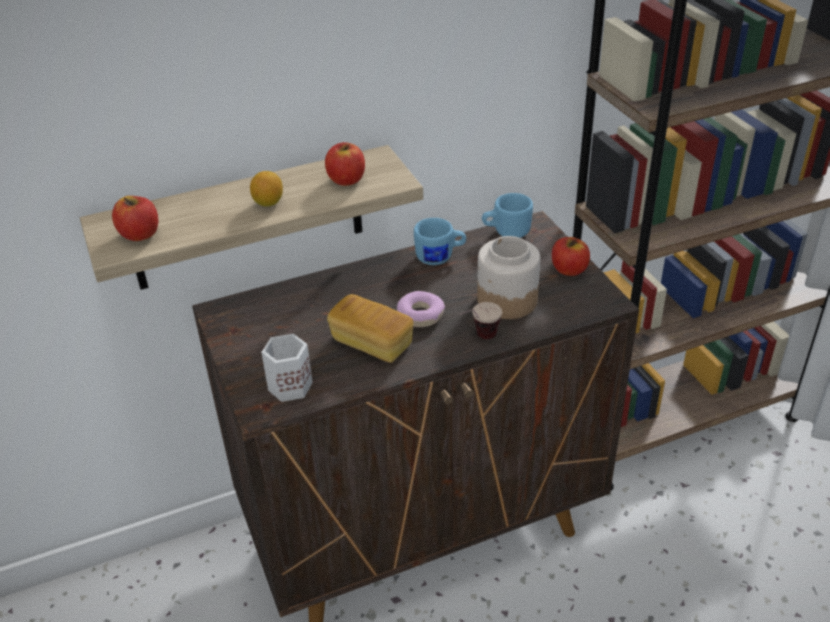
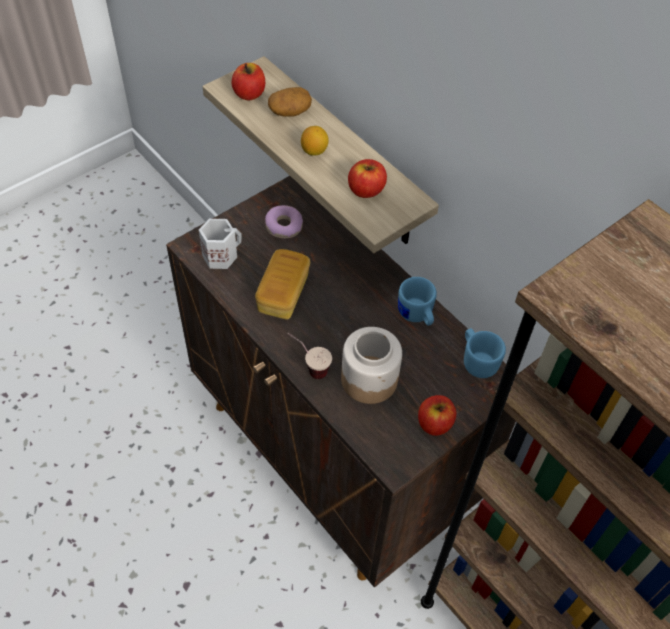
camera: 70 degrees right, 15 degrees up
donut [397,291,445,327] -> donut moved to [265,205,303,238]
none -> potato [268,87,312,117]

